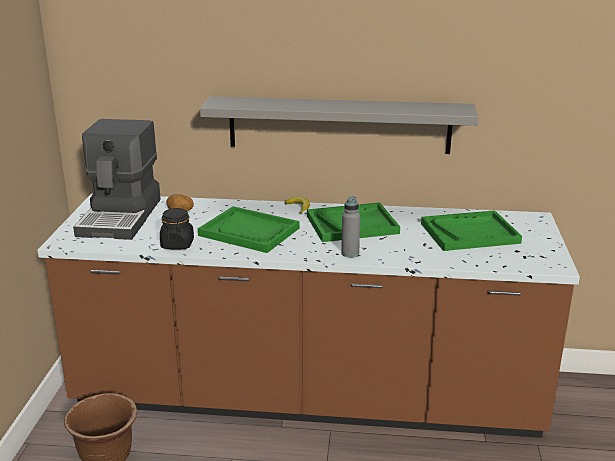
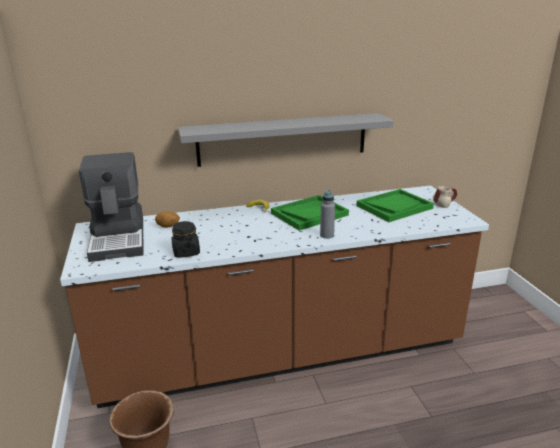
camera: 20 degrees left, 0 degrees up
green tray [198,206,300,253] -> none
none -> mug [433,186,457,208]

